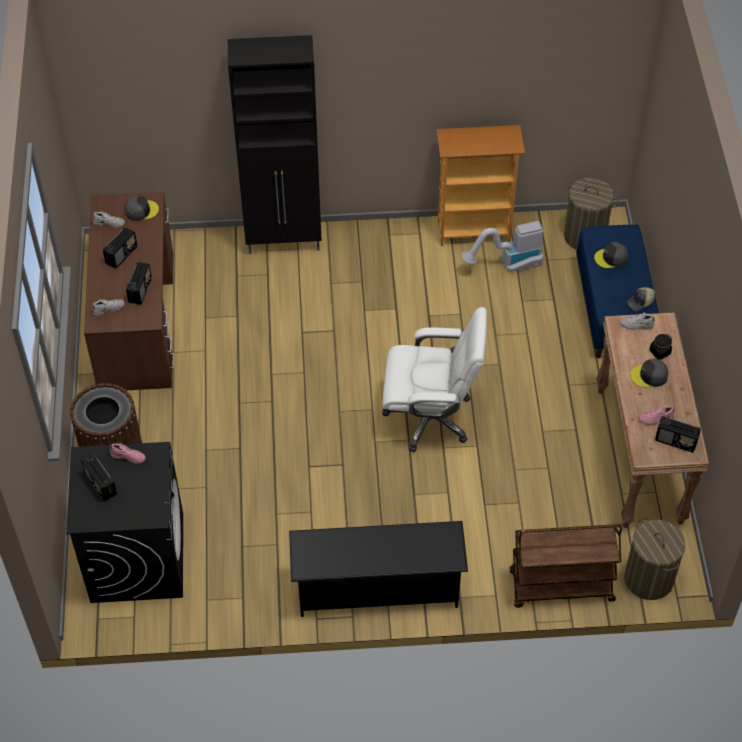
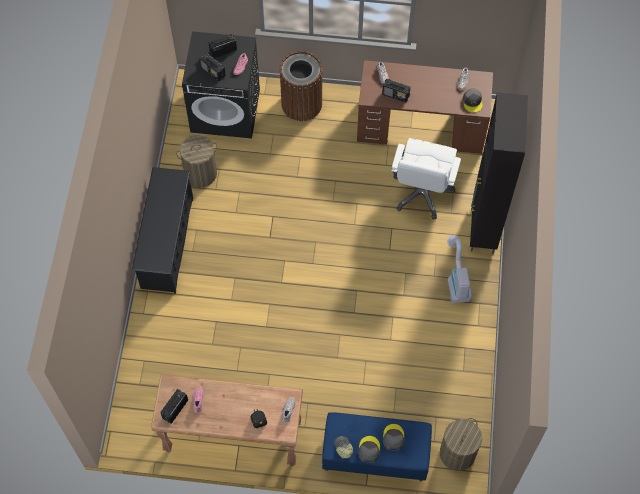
camera: 100 degrees right, 10 degrees up
radio [103,227,137,268] -> radio moved to [199,53,226,82]
white office chair [382,307,487,452] -> white office chair moved to [391,138,461,220]
bookcase [437,125,525,246] -> none
vacuum cleaner [461,221,543,272] -> vacuum cleaner moved to [447,235,472,303]
brown cart [509,524,622,608] -> none
laundry basket [624,518,685,600] -> laundry basket moved to [176,135,218,188]
grey cap [630,359,668,387] -> grey cap moved to [358,436,380,463]

